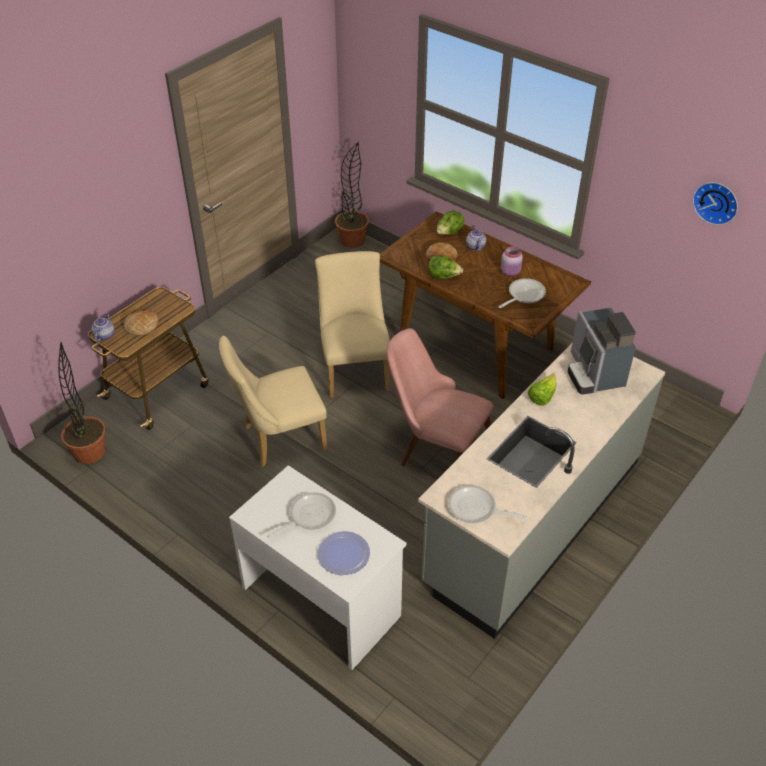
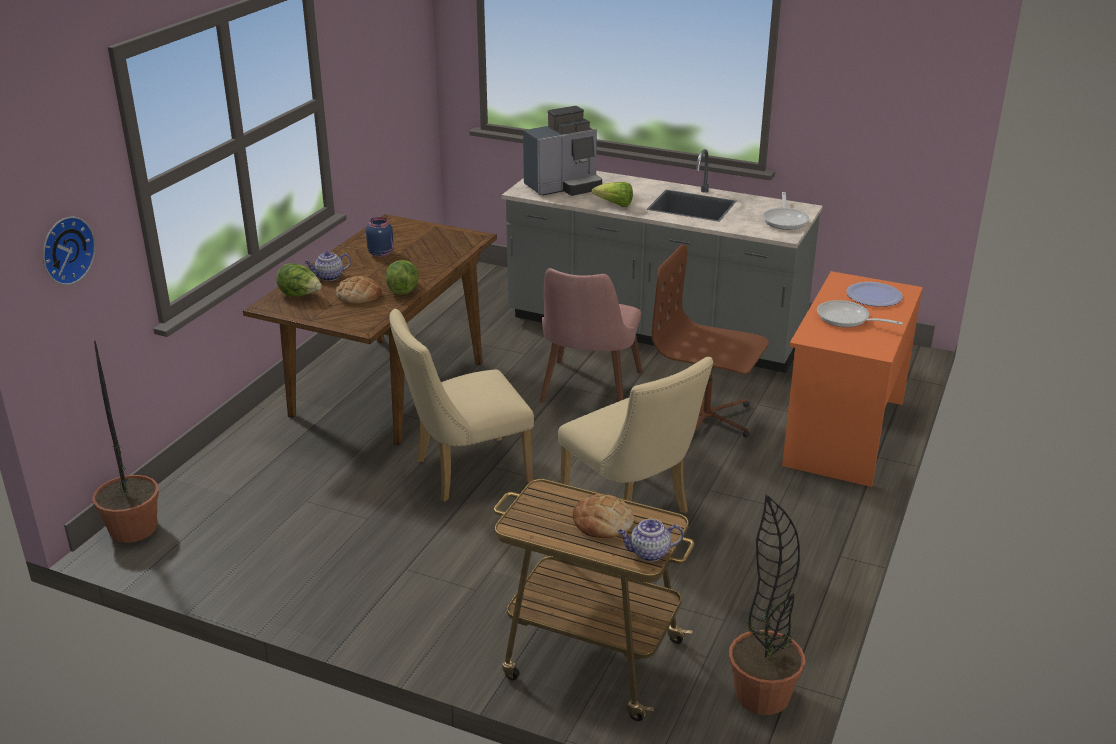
camera: 105 degrees left, 15 degrees down
white desk [229,465,406,670] -> orange desk [782,271,923,487]
frying pan [499,278,546,308] -> none
pink jar [501,246,523,277] -> blue jar [366,217,394,257]
wall clock [693,182,738,225] -> wall clock moved to [43,217,95,285]
none -> brown office chair [652,244,769,442]

